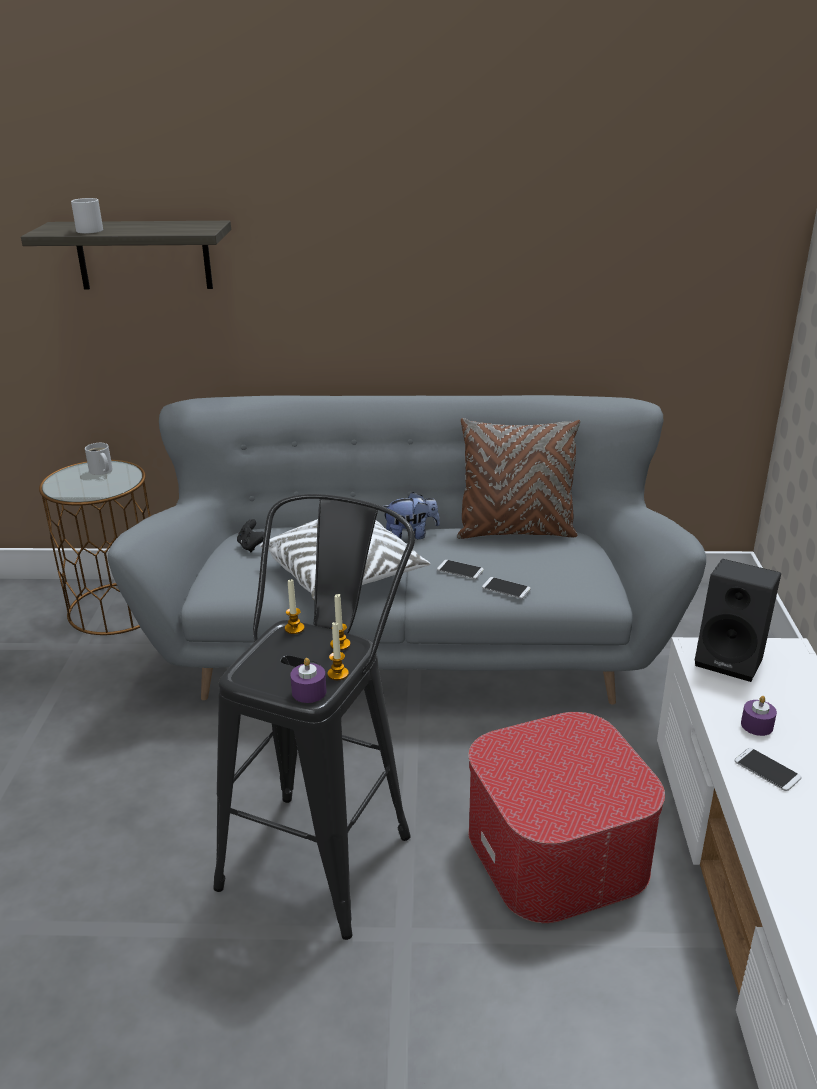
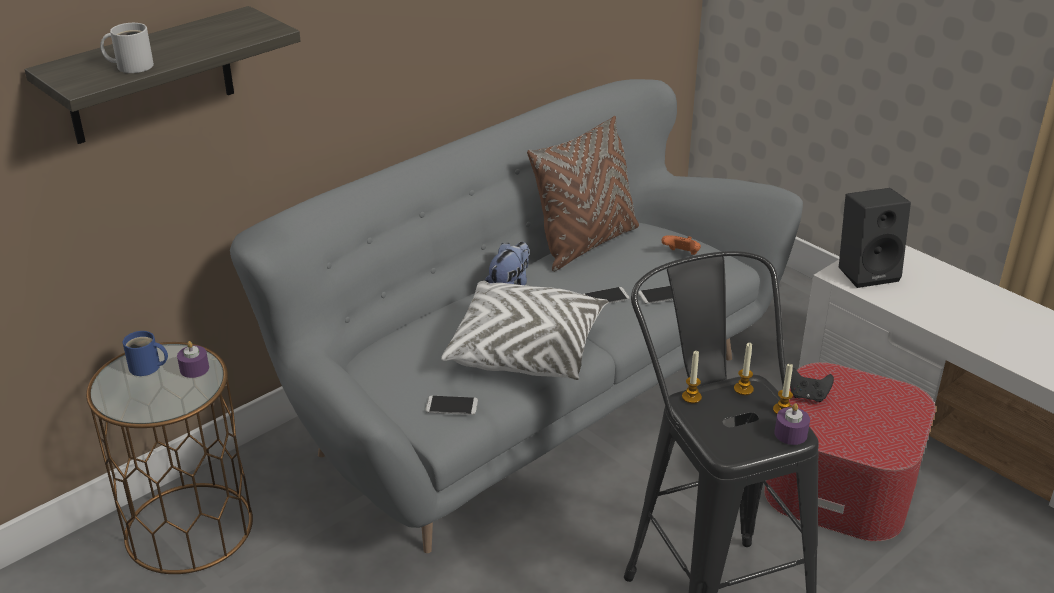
camera: 45 degrees left, 5 degrees up
white mug [85,443,113,475] -> blue mug [123,331,168,376]
black game controller [237,519,264,552] -> black game controller moved to [790,368,834,402]
phone [734,748,802,791] -> phone moved to [425,396,478,415]
purple candle [741,696,777,736] -> purple candle moved to [177,341,209,378]
none -> orange game controller [661,235,701,255]

